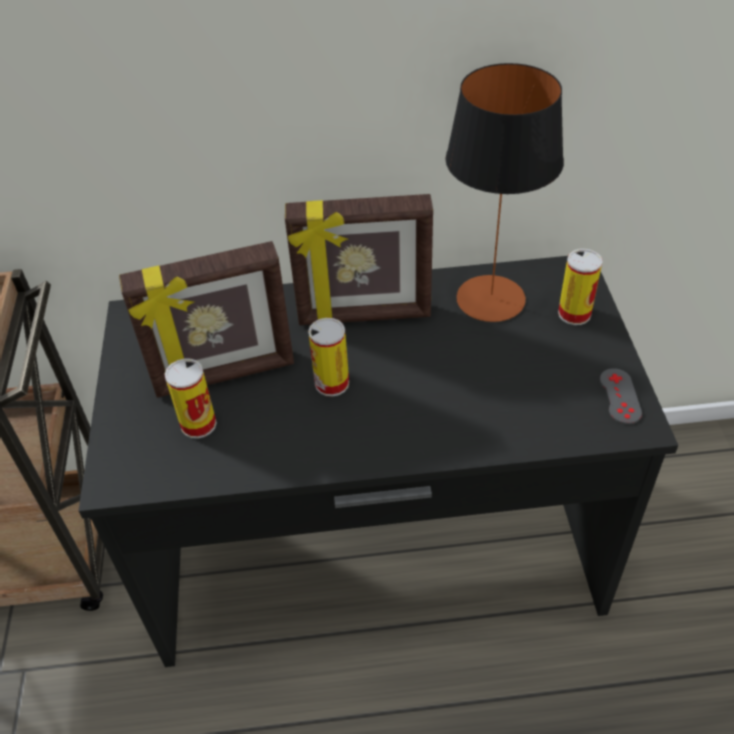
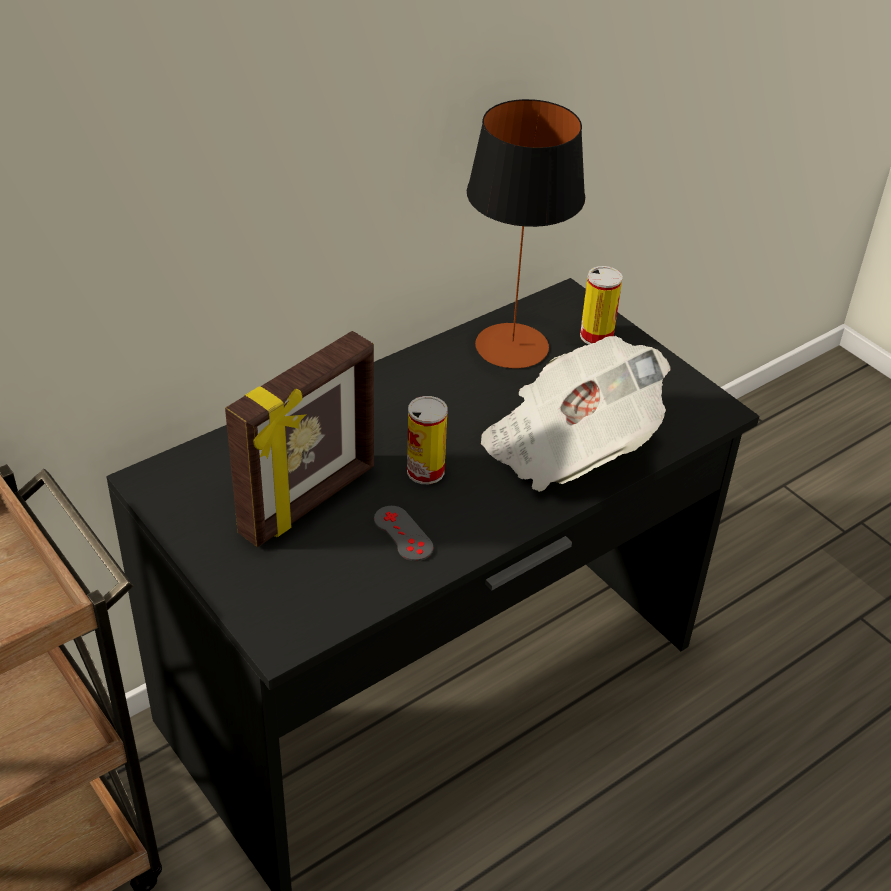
camera: 35 degrees left, 5 degrees down
can [165,358,217,439] -> none
picture frame [285,194,433,325] -> none
grey game controller [600,368,642,424] -> grey game controller moved to [374,506,434,561]
none -> newspaper [481,336,671,492]

